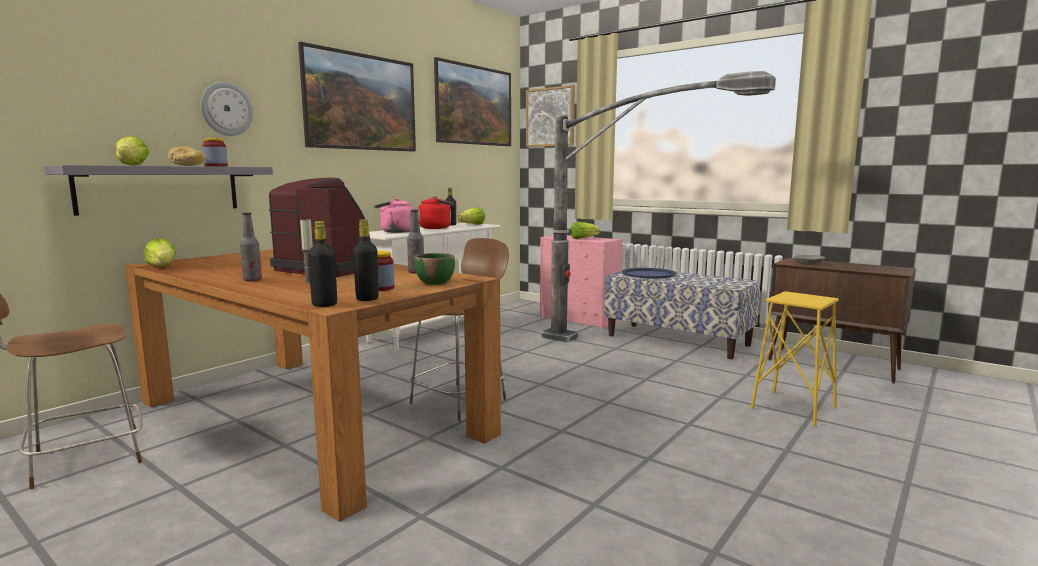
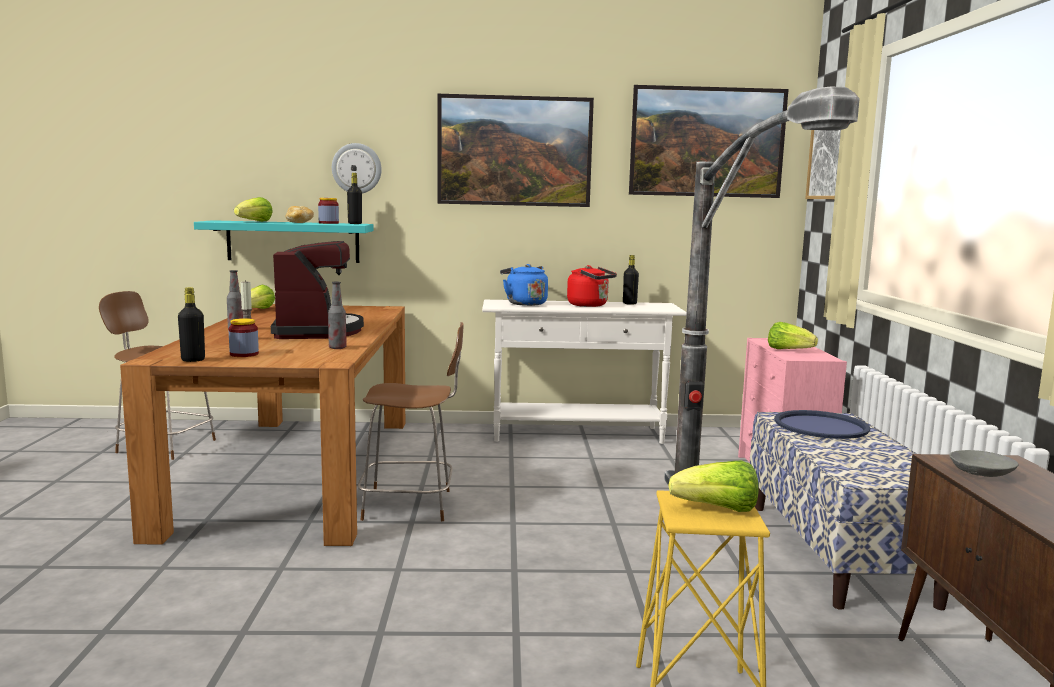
camera: 50 degrees right, 0 degrees up
grey shelf [44,165,273,216] -> turquoise shelf [194,220,374,263]
black bottle [308,221,337,307] -> black bottle moved to [347,173,362,224]
pink kettle [374,198,414,233] -> blue kettle [500,264,548,306]
green bowl [414,253,455,285] -> none
lettuce [458,207,485,225] -> lettuce moved to [668,461,759,512]

